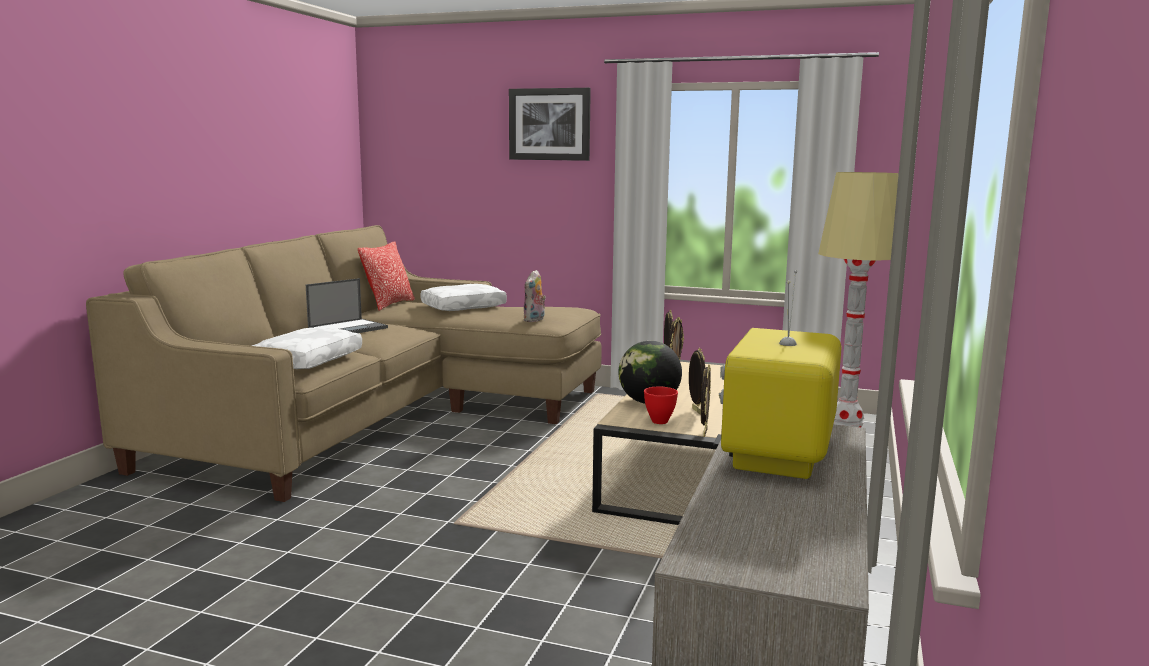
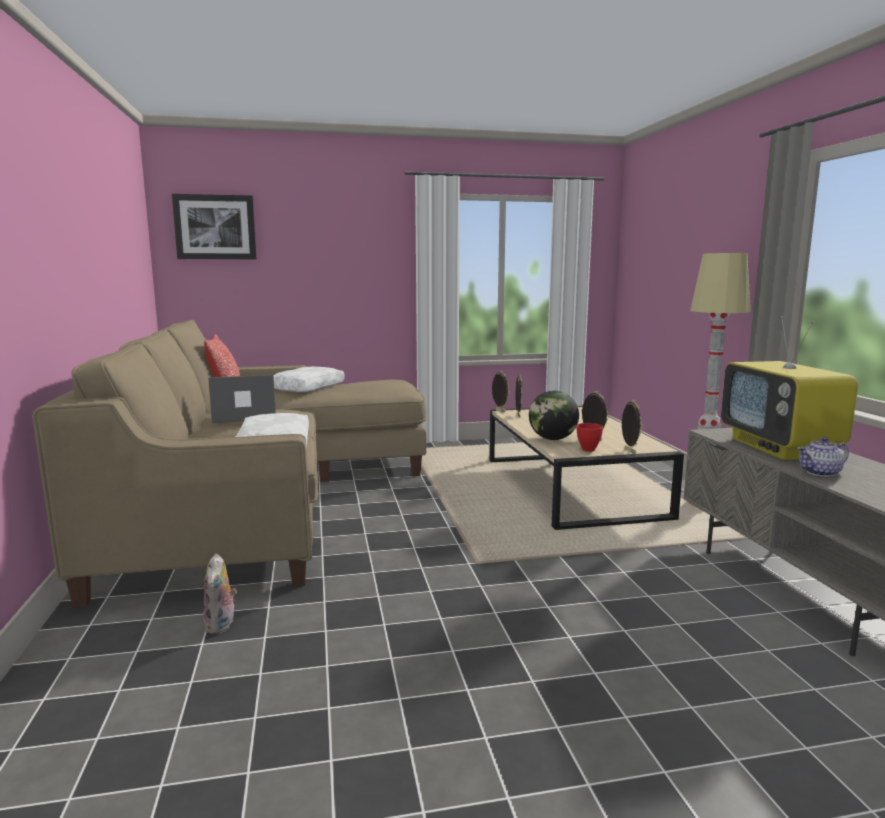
camera: 30 degrees left, 0 degrees up
laptop [306,278,388,333] -> laptop turned 120 degrees counterclockwise [208,375,276,423]
picture [509,88,591,161] -> picture moved to [172,194,257,260]
plush toy [523,270,546,322] -> plush toy moved to [203,553,237,634]
none -> teapot [797,437,849,477]

